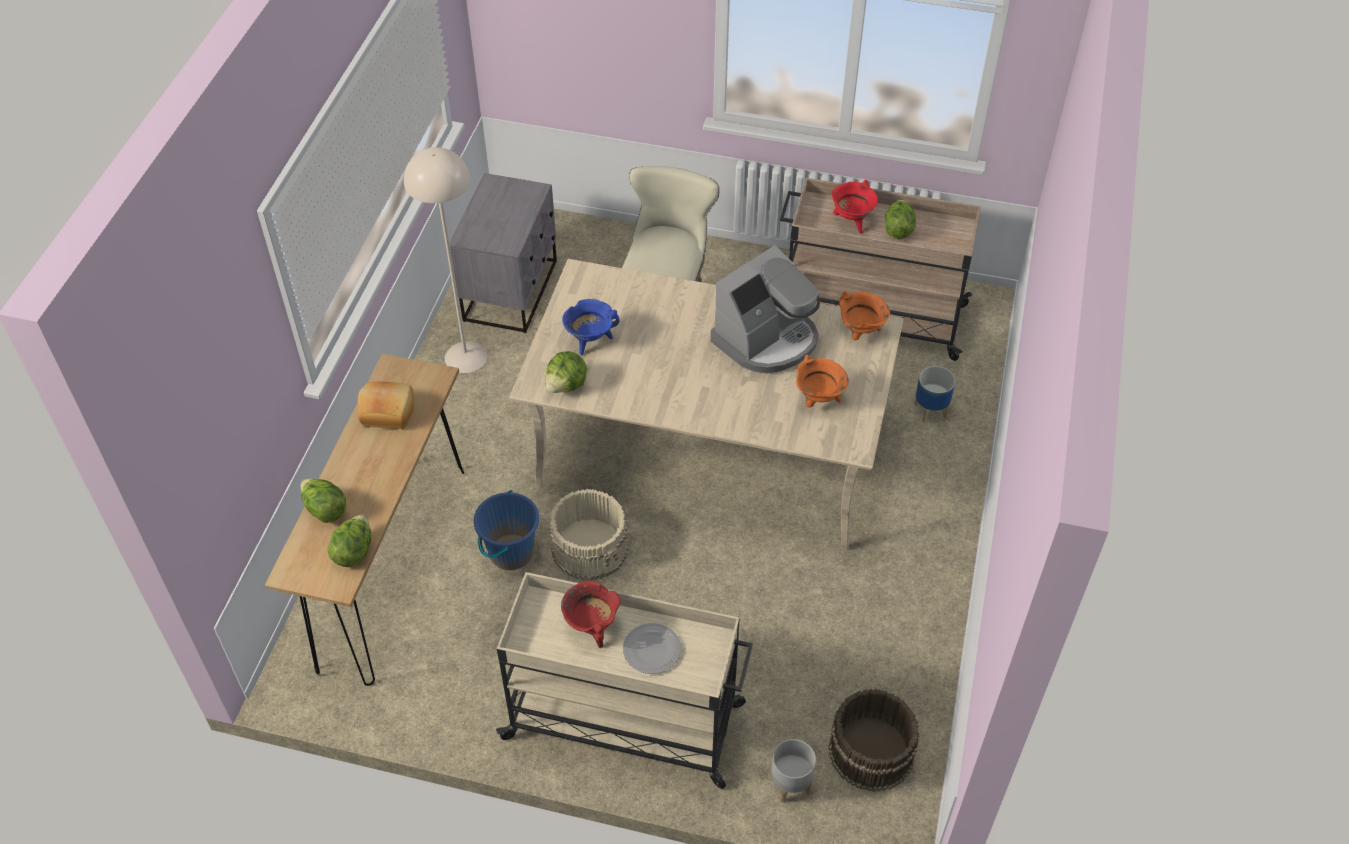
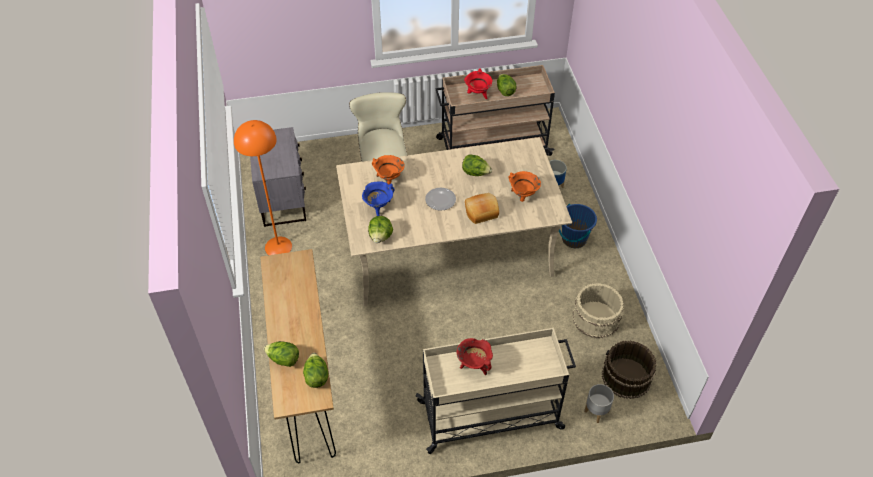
camera: 25 degrees left, 0 degrees up
bread [358,382,414,429] -> bread moved to [465,193,499,224]
beige floor lamp [404,147,488,373] -> orange floor lamp [234,120,292,255]
blue bucket [474,490,539,570] -> blue bucket moved to [559,204,597,248]
beige bucket [549,489,629,581] -> beige bucket moved to [572,283,624,338]
plate [623,623,681,674] -> plate moved to [425,188,456,211]
coffee machine [711,245,820,374] -> lettuce [462,154,492,176]
orange cooking pot [839,291,890,341] -> orange cooking pot moved to [372,155,405,184]

